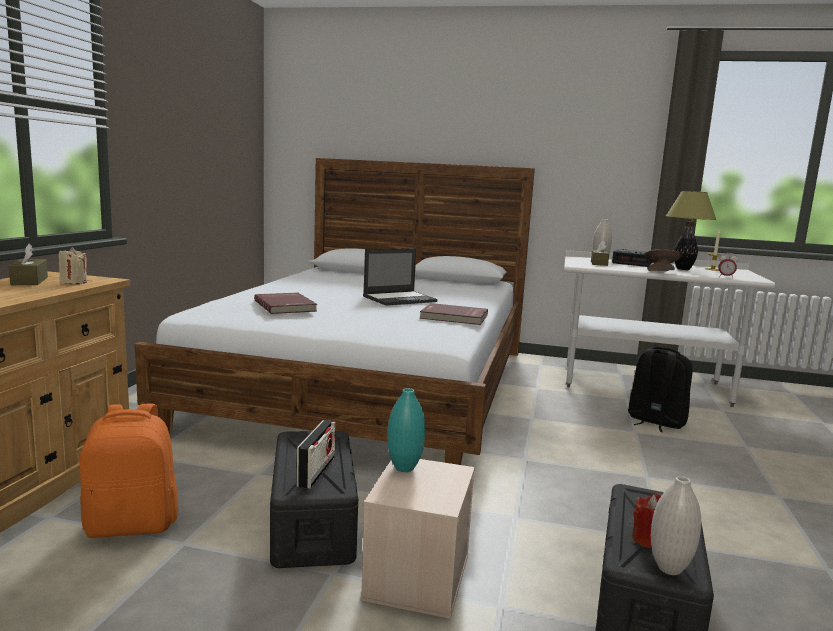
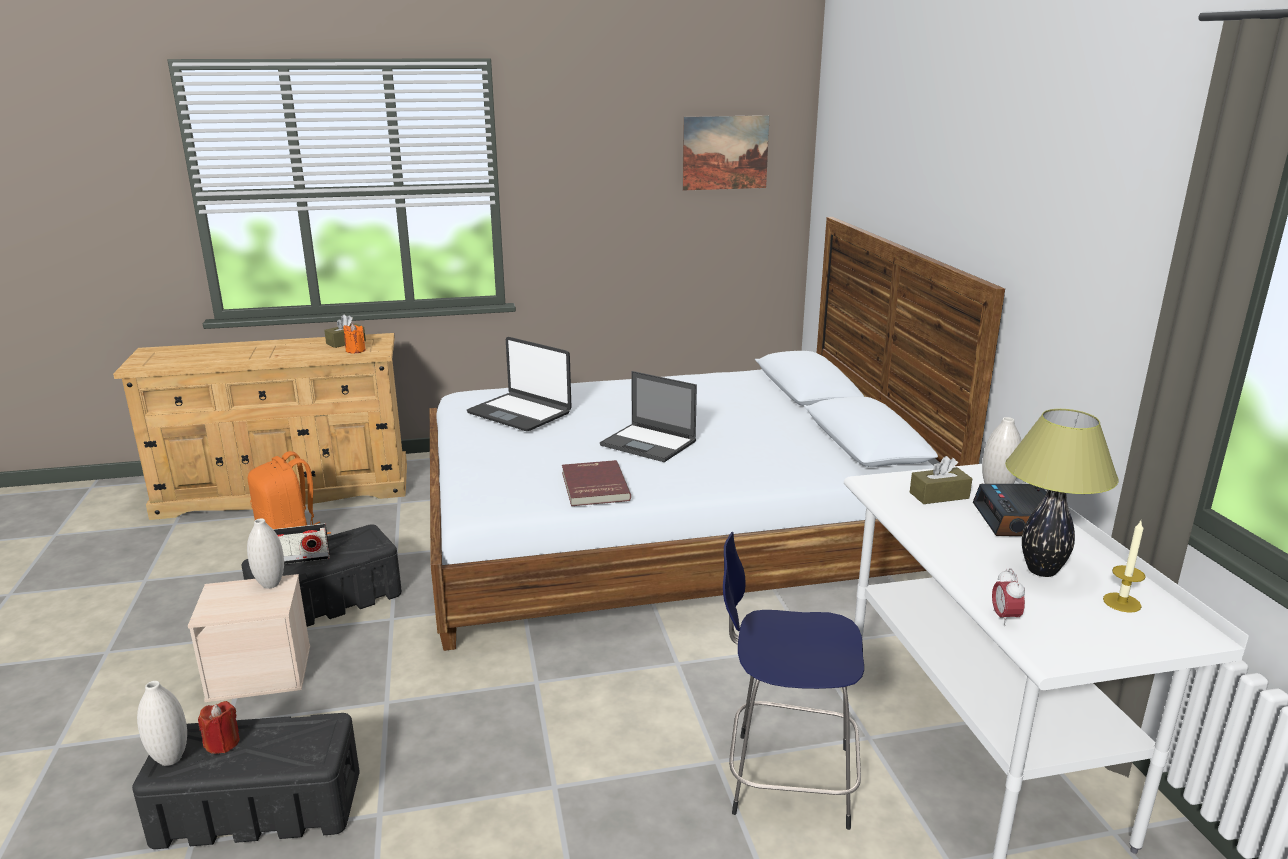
camera: 65 degrees right, 10 degrees up
beige candle [59,247,87,284] -> orange candle [343,324,366,353]
red book [254,293,317,314] -> laptop [467,337,572,431]
turquoise vase [387,388,425,472] -> white vase [247,518,284,589]
black backpack [628,347,693,432] -> blue stool [723,532,864,830]
grey bowl [645,249,682,271] -> none
none -> picture [682,115,770,190]

